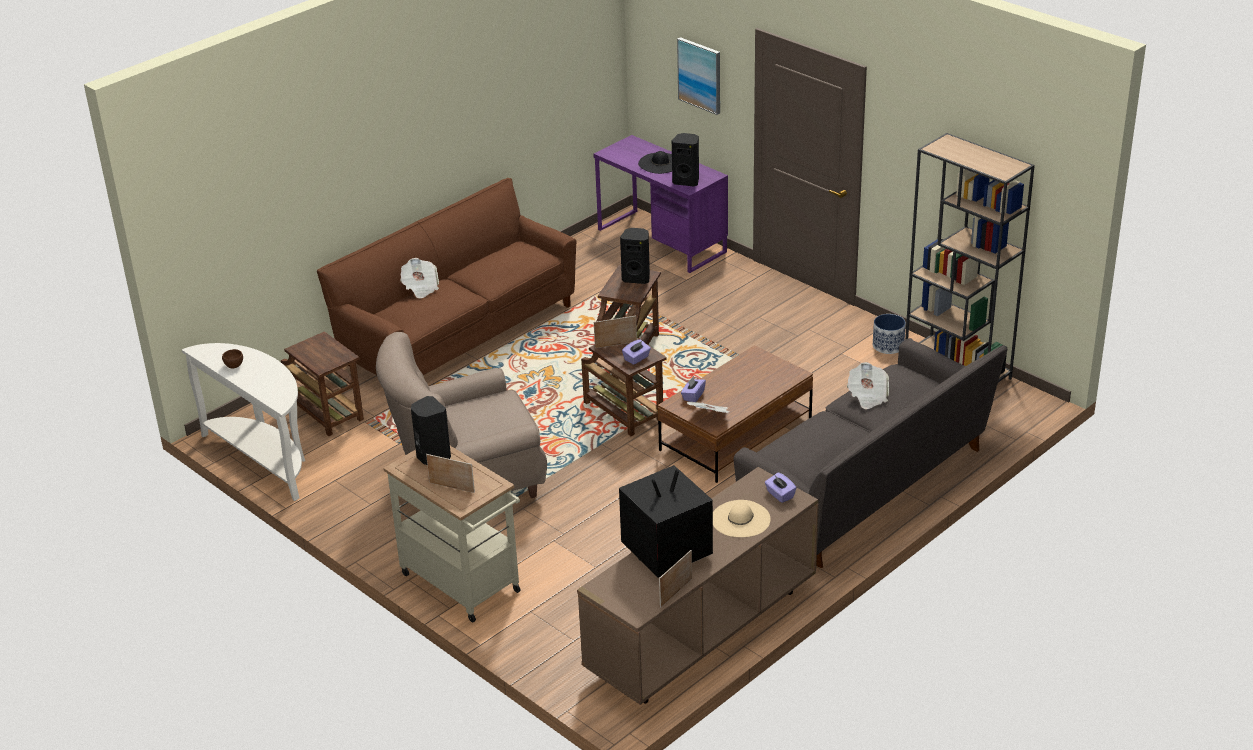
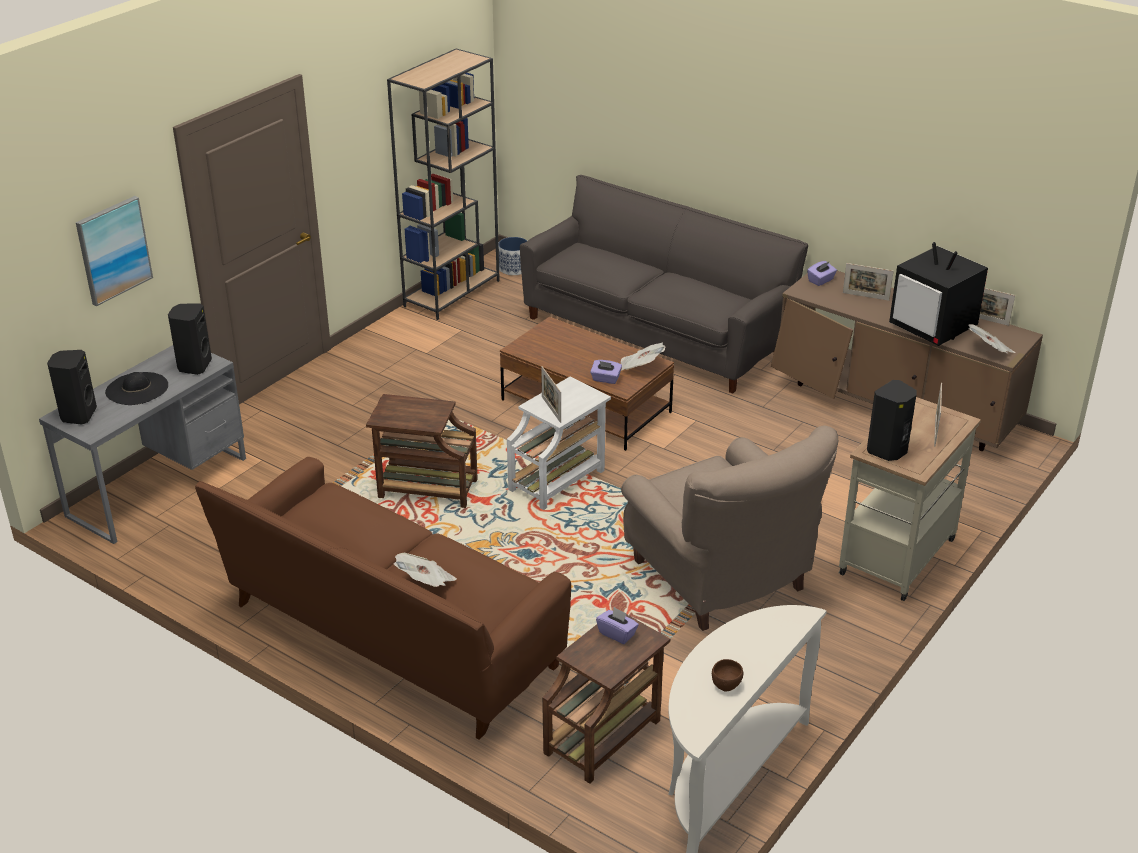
camera: 100 degrees left, 0 degrees up
brown side table [581,338,667,436] -> white side table [507,377,611,510]
purple desk [593,135,728,273] -> grey desk [39,345,246,544]
black speaker [620,228,650,284] -> black speaker moved to [47,350,97,425]
purple tissue box [622,339,651,365] -> purple tissue box moved to [596,607,639,644]
beige hat [713,500,771,537] -> picture frame [843,263,893,301]
newspaper [847,362,889,409] -> newspaper moved to [968,324,1016,354]
planter [873,314,906,354] -> planter moved to [498,237,527,275]

